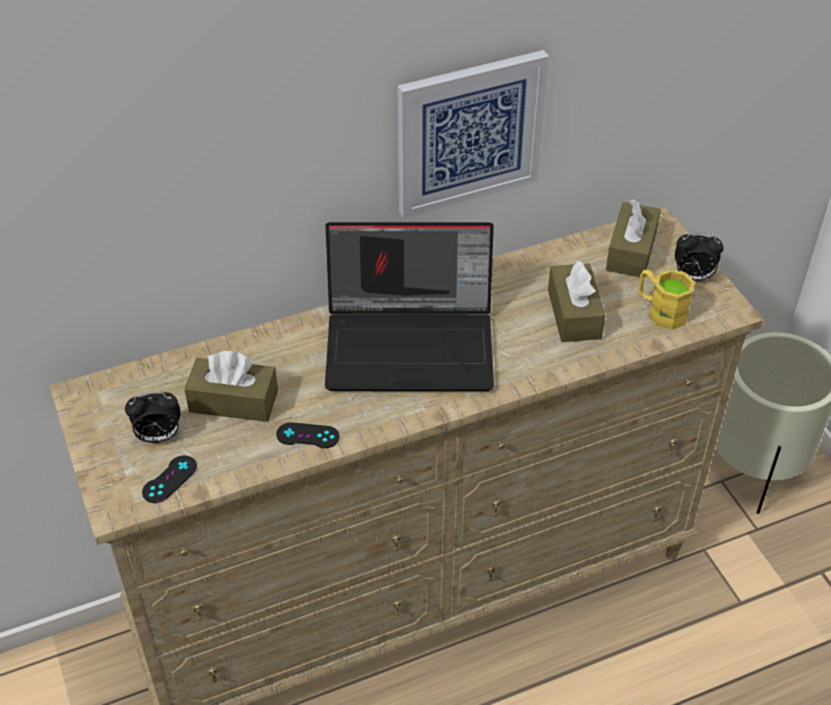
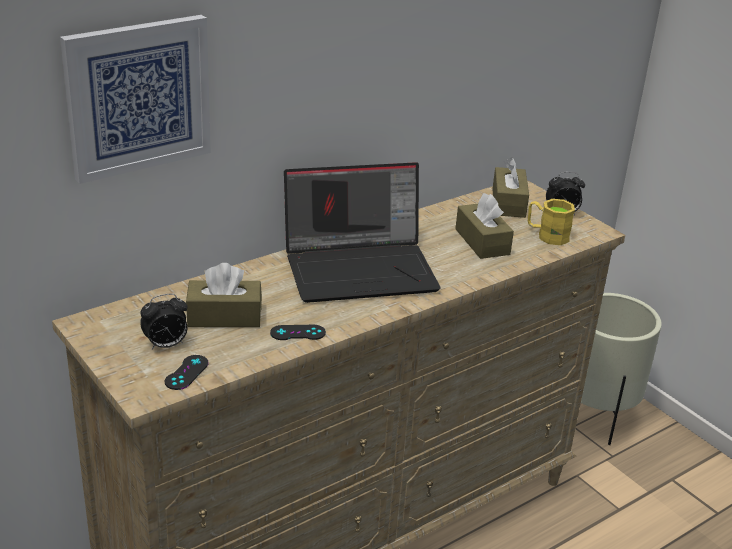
camera: 15 degrees left, 15 degrees down
picture [397,50,549,218] -> picture moved to [60,15,211,184]

